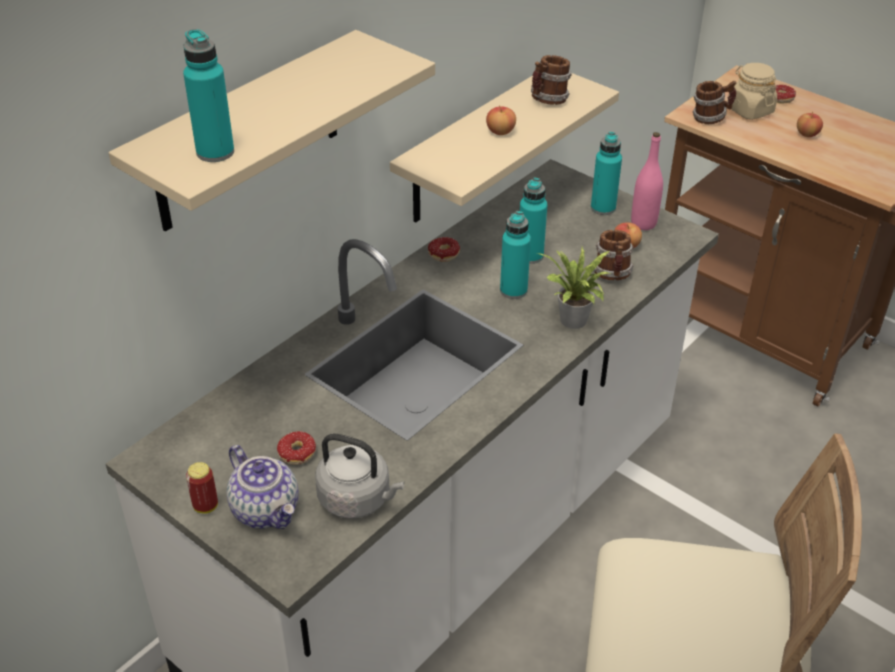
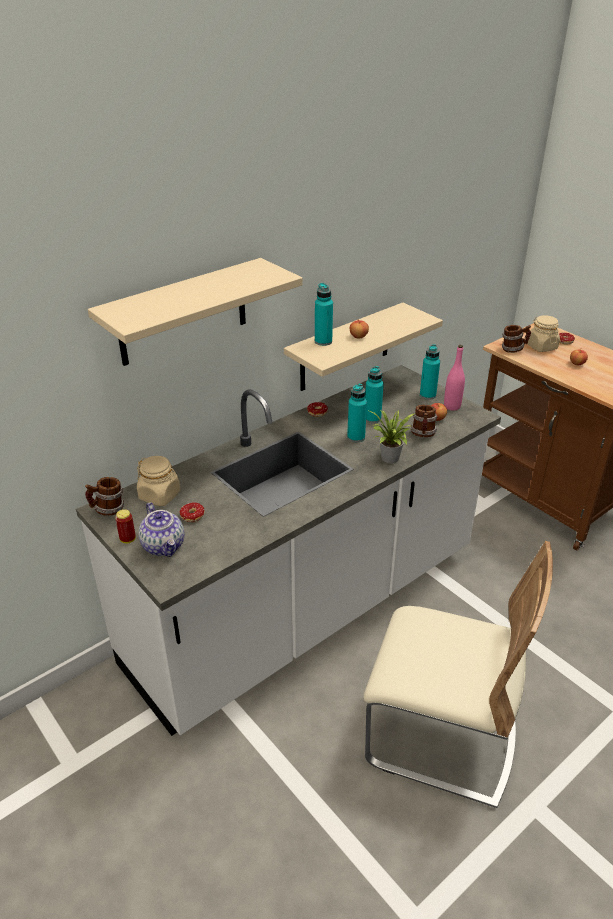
camera: 10 degrees right, 5 degrees down
turquoise bottle [183,29,234,162] -> turquoise bottle moved to [315,283,333,346]
grey kettle [315,434,404,519] -> none
mug [531,55,572,105] -> mug moved to [85,477,124,516]
none -> beige jar [137,456,180,506]

